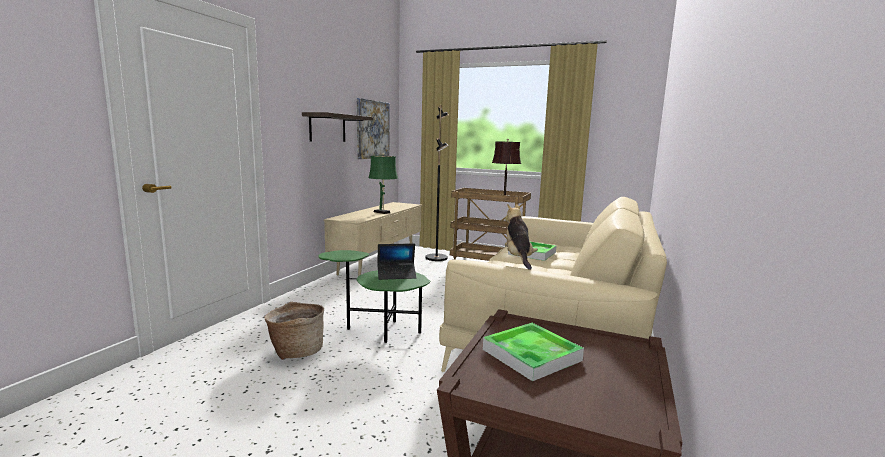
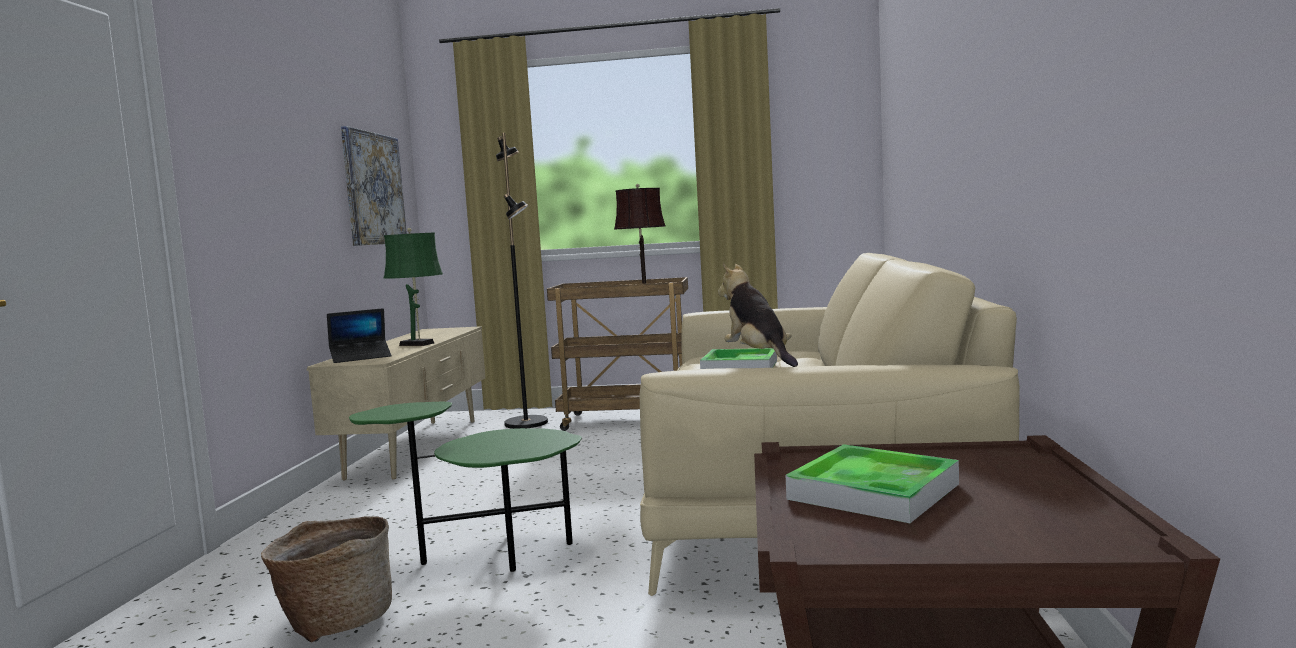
camera: 15 degrees left, 5 degrees down
shelf [302,112,373,142] -> none
laptop [377,243,417,280] -> laptop moved to [327,308,391,363]

